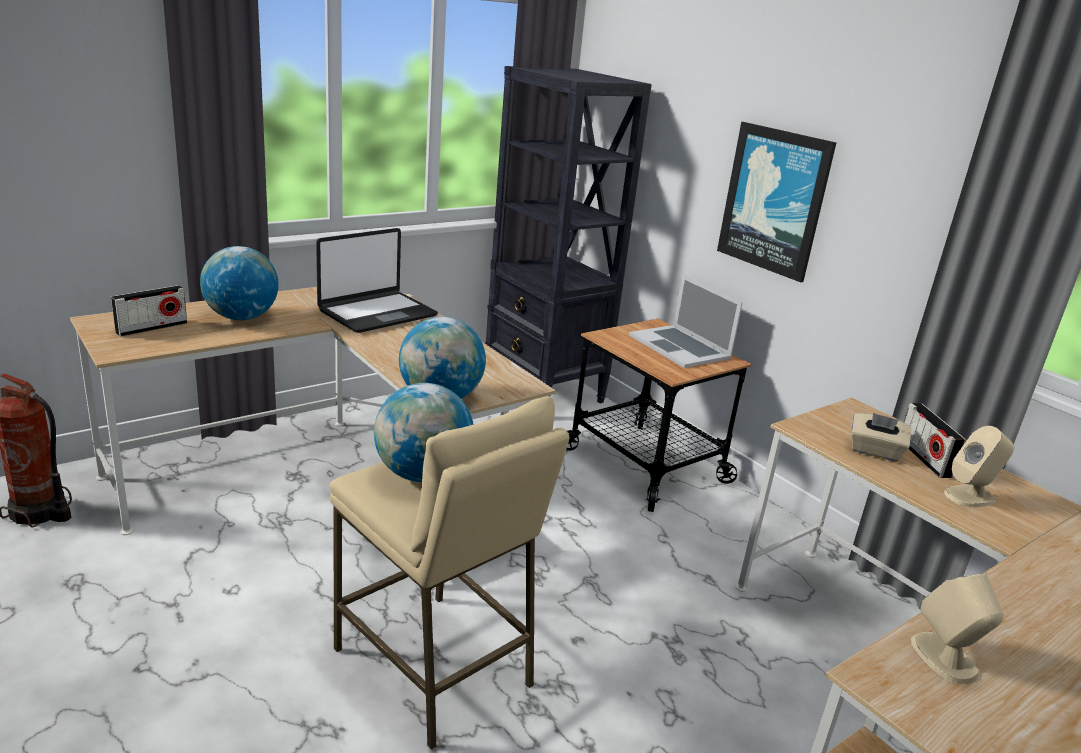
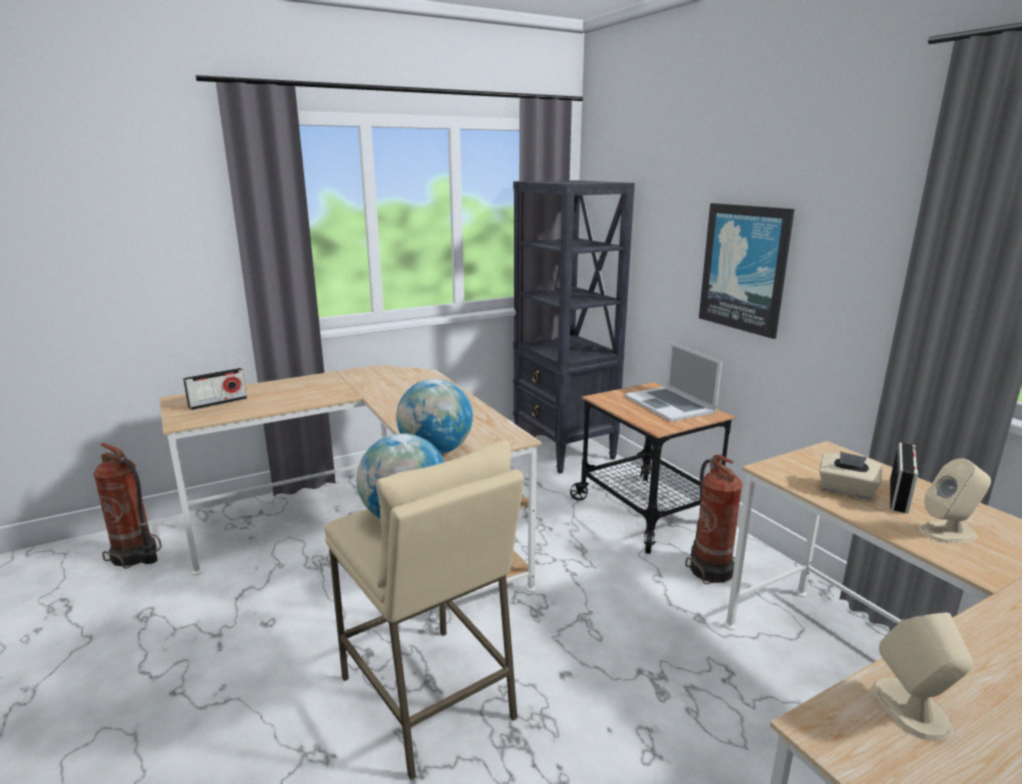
camera: 10 degrees right, 5 degrees down
globe [200,246,279,320] -> none
laptop [316,228,438,333] -> none
radio [903,403,966,478] -> radio turned 150 degrees counterclockwise [890,442,918,513]
none -> fire extinguisher [685,454,743,584]

